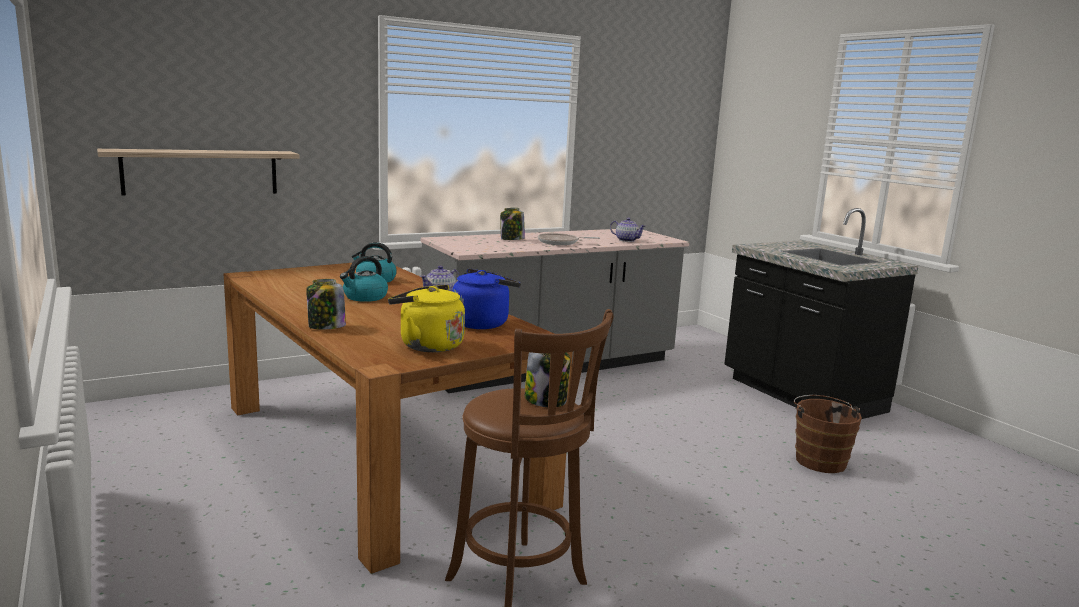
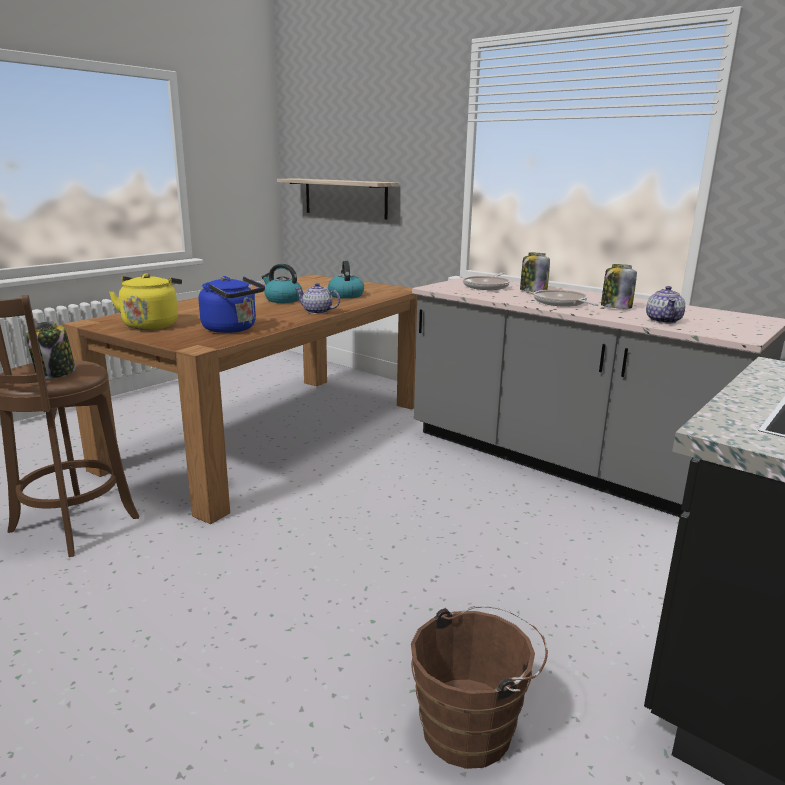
camera: 70 degrees right, 5 degrees up
jar [306,279,346,330] -> jar moved to [601,264,637,309]
none -> frying pan [463,272,510,290]

